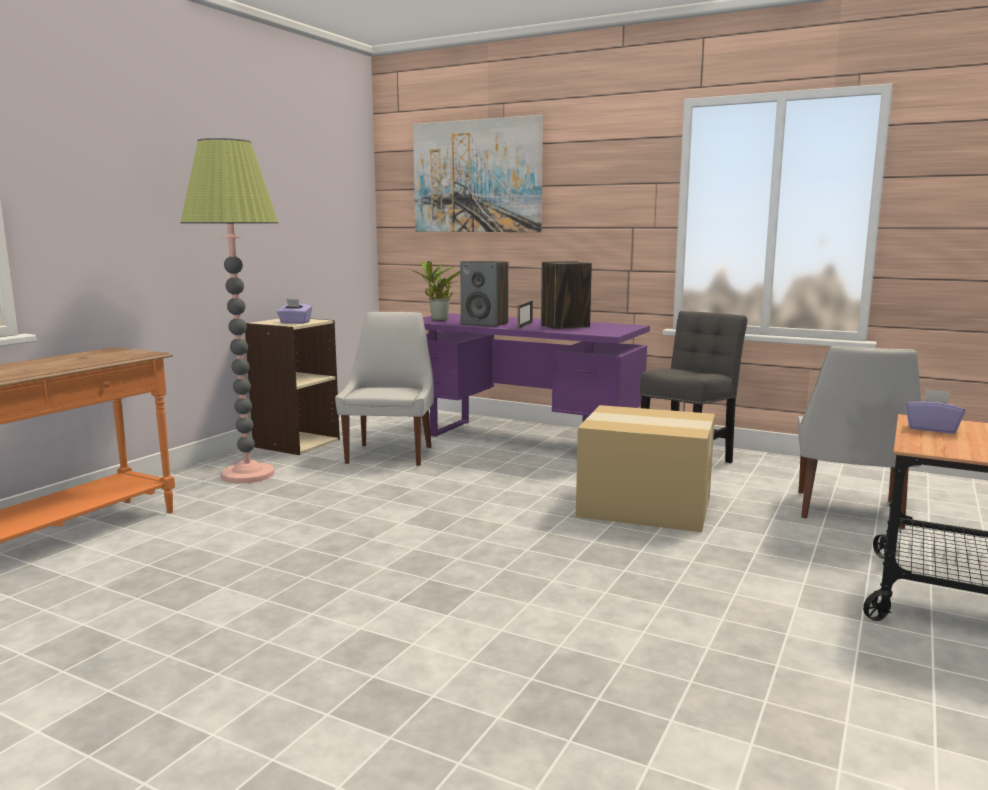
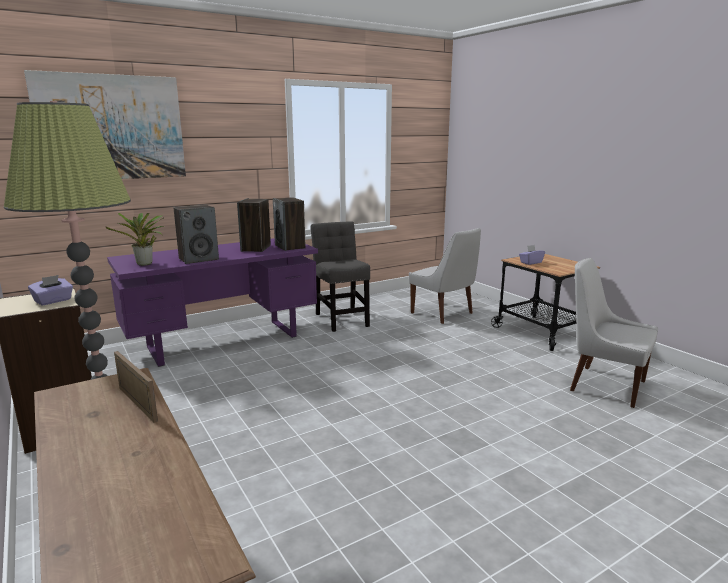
camera: 60 degrees left, 5 degrees up
white chair [335,312,434,466] -> white chair moved to [570,258,658,408]
picture frame [517,300,533,329] -> picture frame moved to [114,351,158,423]
cardboard box [576,405,715,532] -> none
none -> speaker [273,197,306,251]

